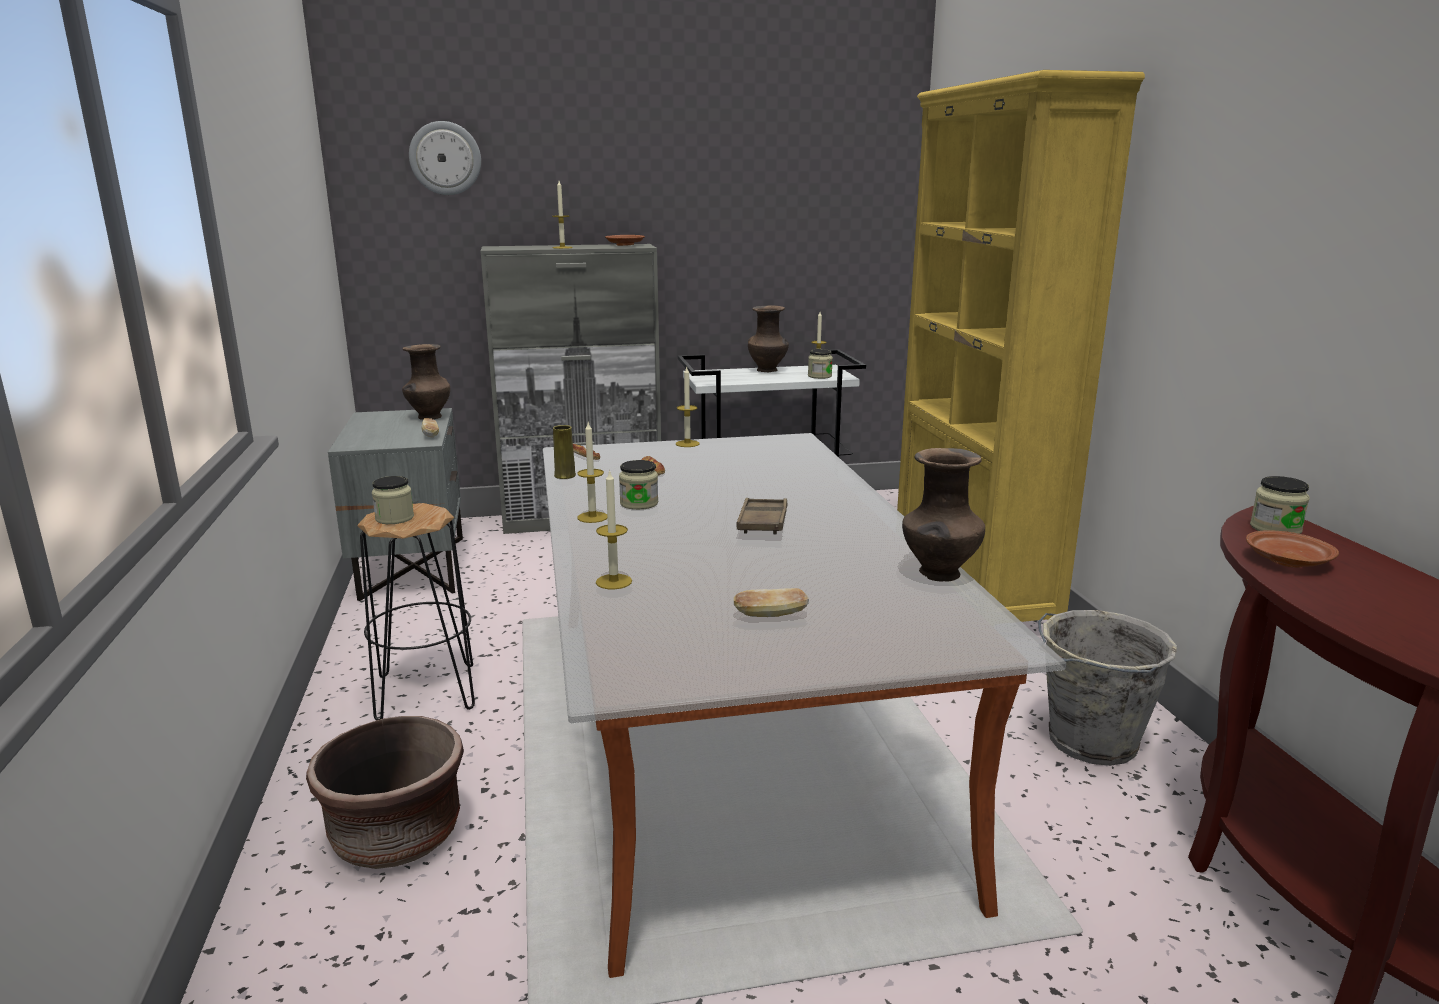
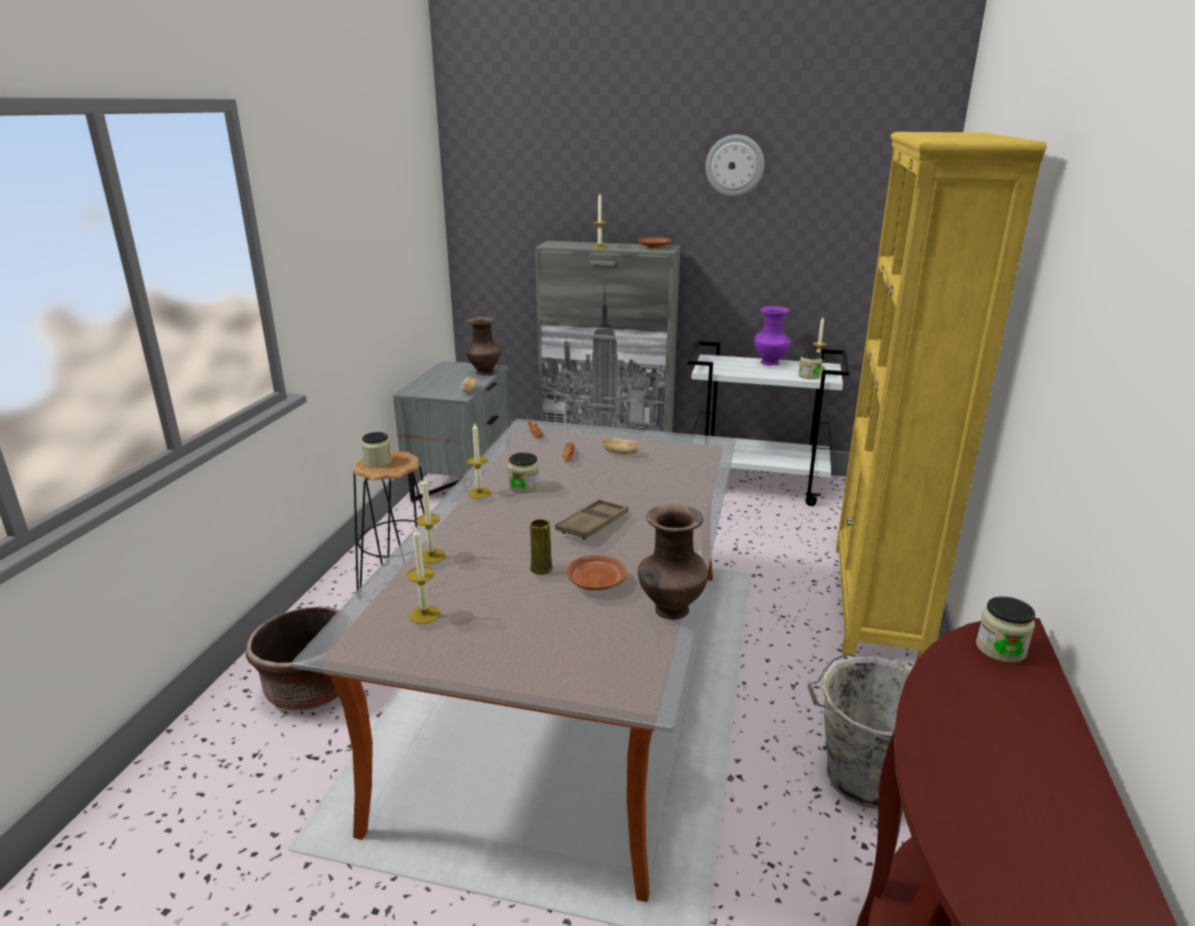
camera: 25 degrees right, 5 degrees up
wall clock [409,121,481,195] -> wall clock moved to [705,134,764,197]
yellow vase [553,425,576,479] -> yellow vase moved to [530,519,553,575]
candle [676,366,699,447] -> candle moved to [407,526,441,624]
bread [734,588,809,617] -> bread moved to [602,438,640,454]
brown vase [748,305,789,372] -> purple vase [754,306,791,366]
brown plate [1246,530,1339,568] -> brown plate moved to [567,555,627,590]

